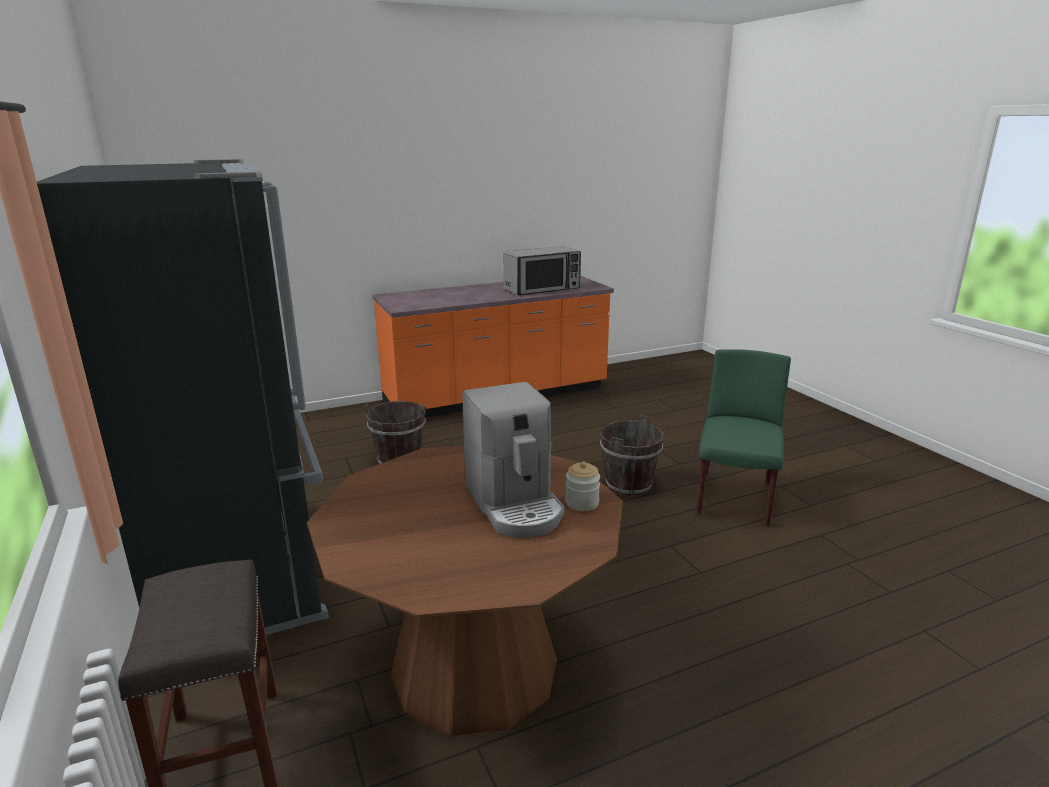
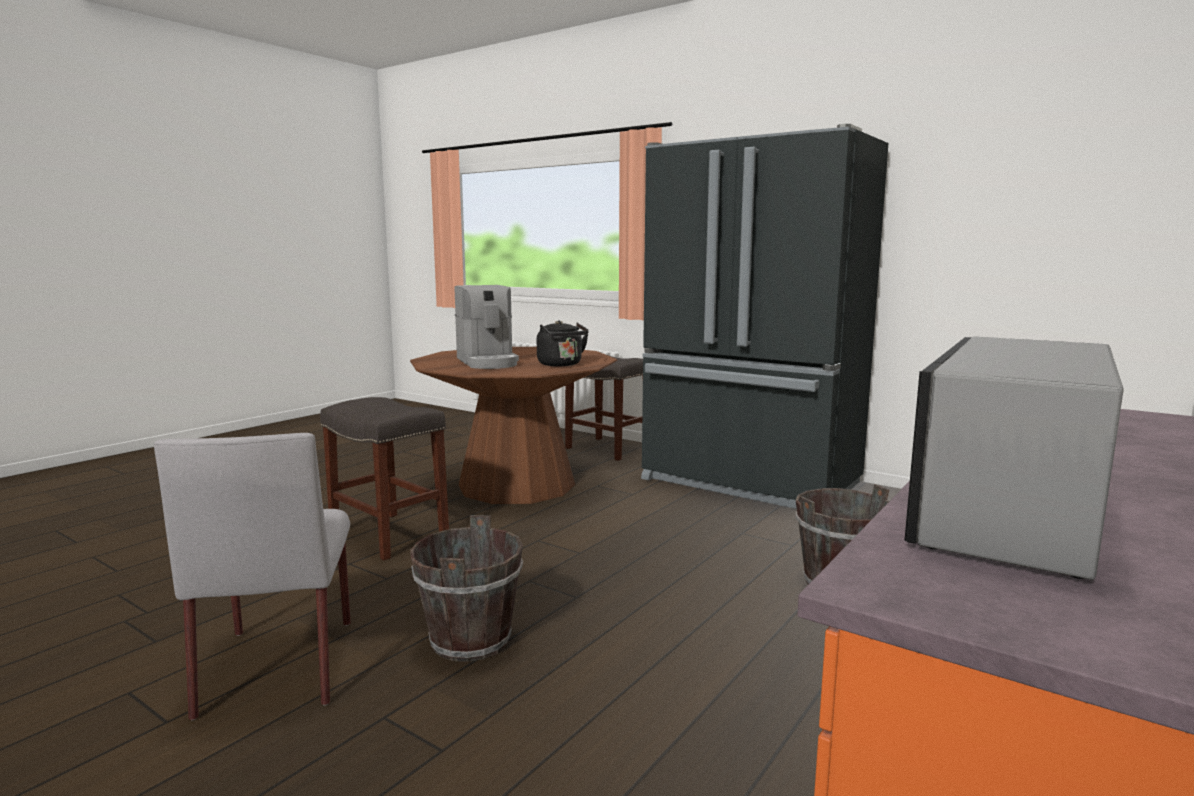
camera: 150 degrees right, 10 degrees down
coffee machine [462,382,565,538] -> coffee machine turned 150 degrees counterclockwise [455,285,519,369]
jar [565,462,600,511] -> none
green chair [697,349,791,526] -> grey chair [154,433,351,720]
none -> grey stool [320,397,449,560]
none -> black kettle [537,320,589,367]

